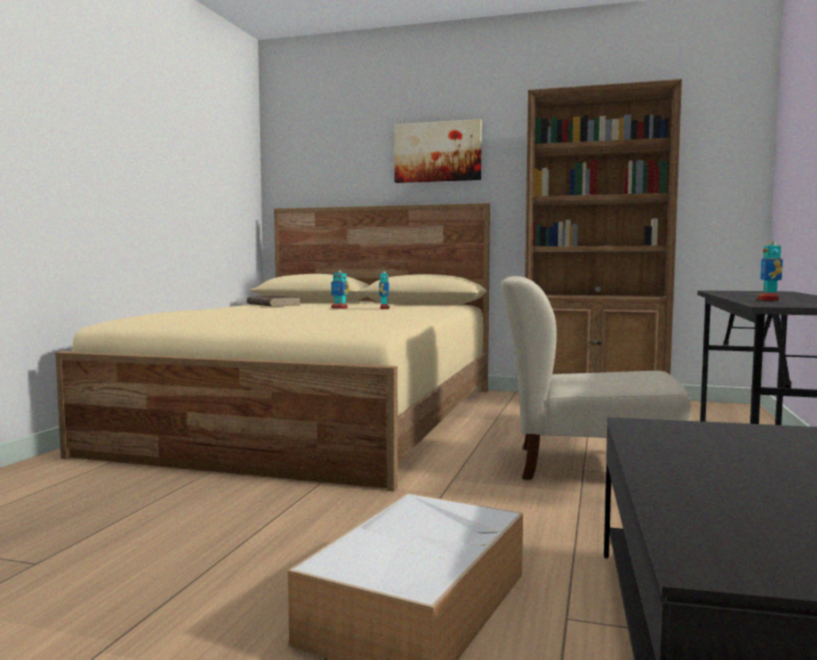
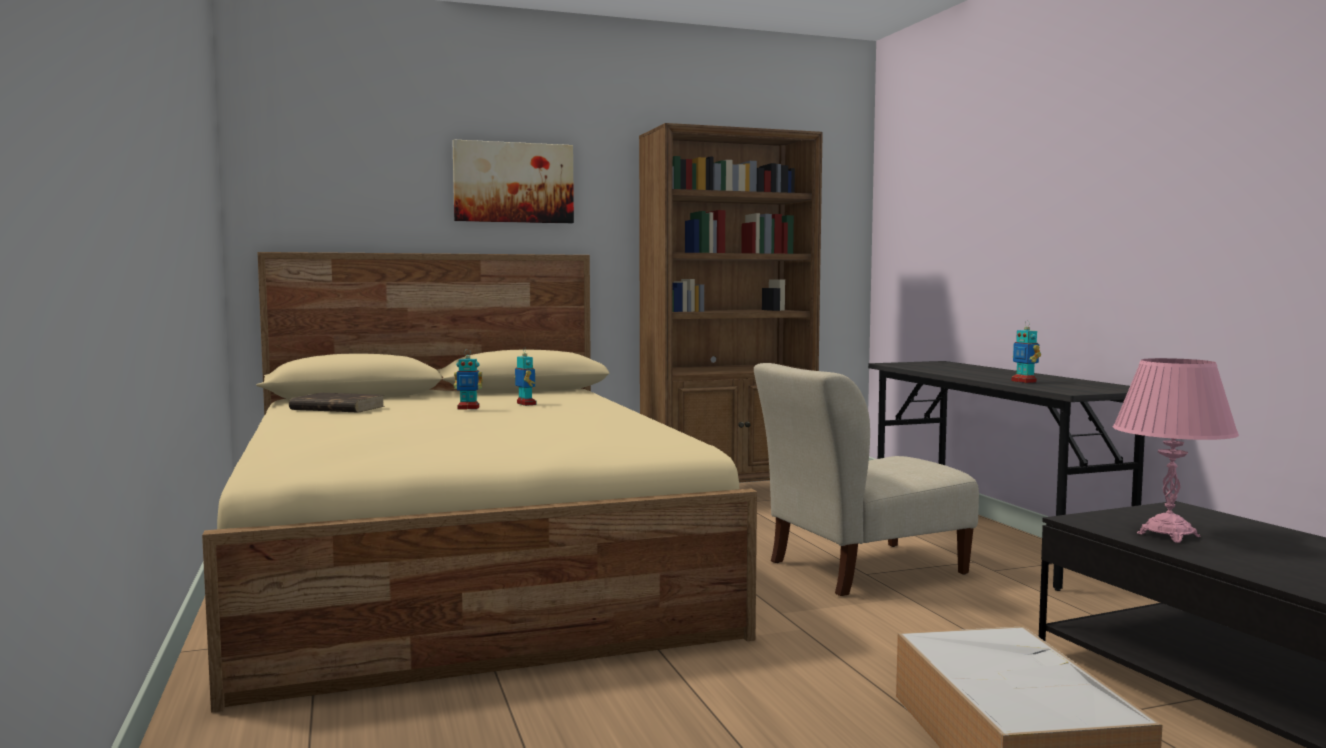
camera: 35 degrees left, 0 degrees up
none -> pink table lamp [1113,358,1239,543]

